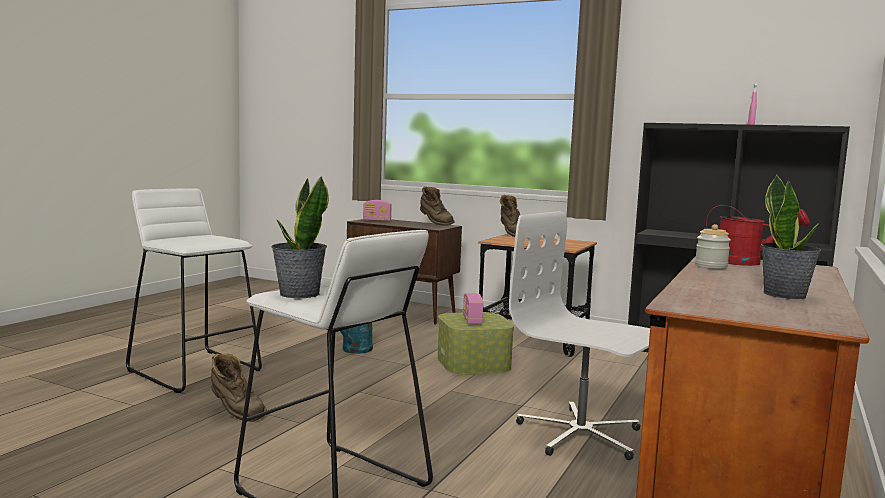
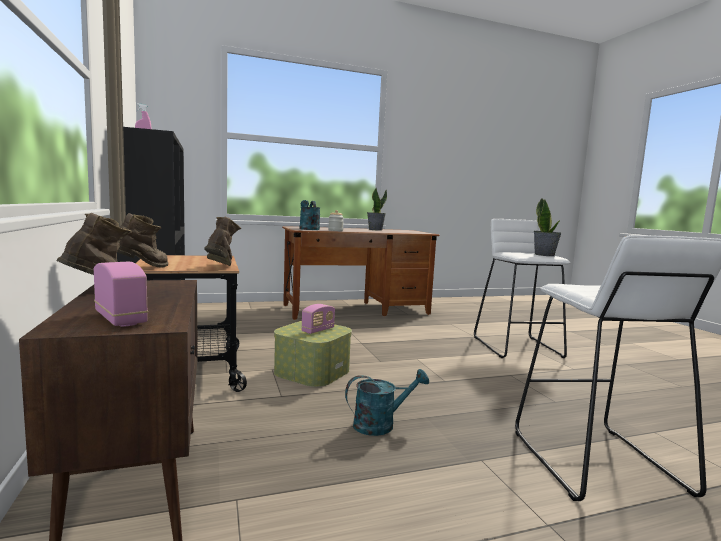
camera: 135 degrees left, 0 degrees up
brown boot [211,353,267,422] -> brown boot moved to [204,217,241,266]
white office chair [509,211,650,460] -> none
red watering can [706,205,810,266] -> turquoise watering can [299,200,320,230]

